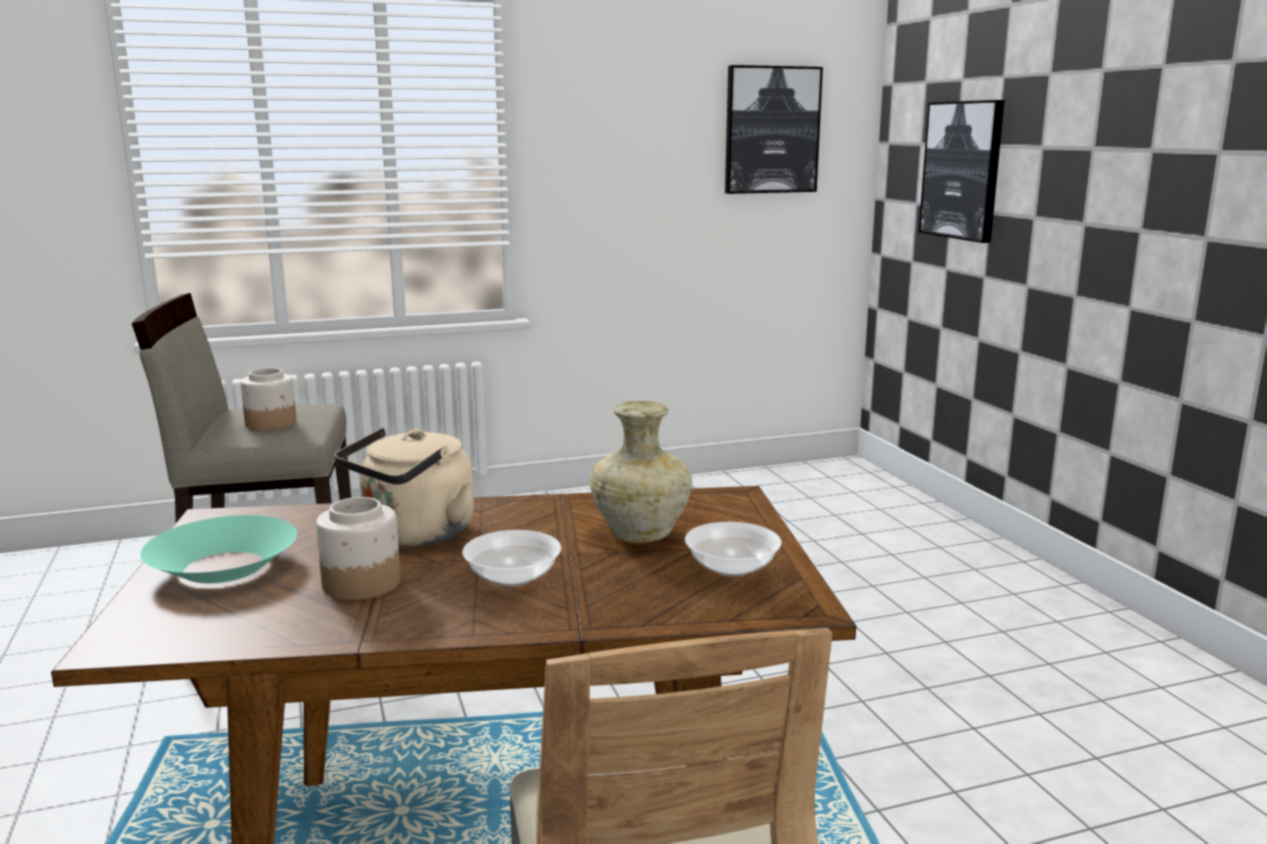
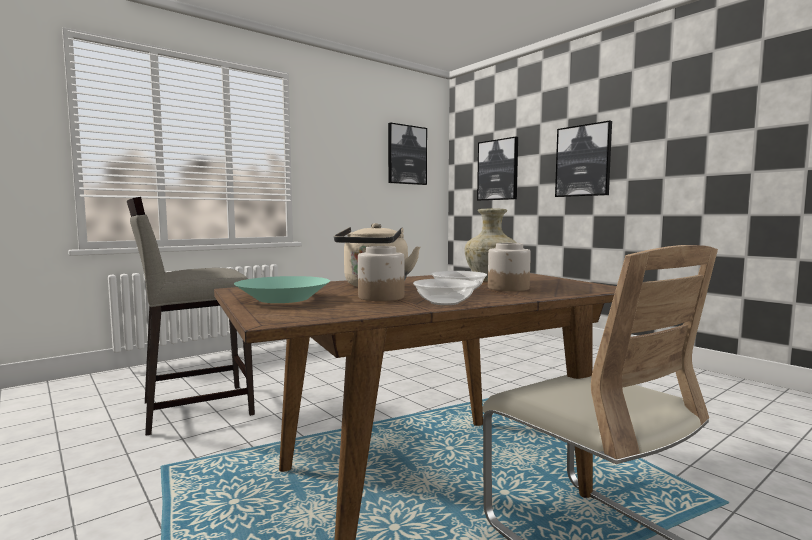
camera: 20 degrees left, 10 degrees down
jar [240,368,297,431] -> jar moved to [488,243,531,291]
bowl [685,522,781,577] -> bowl moved to [413,279,478,305]
none -> picture [555,121,612,197]

